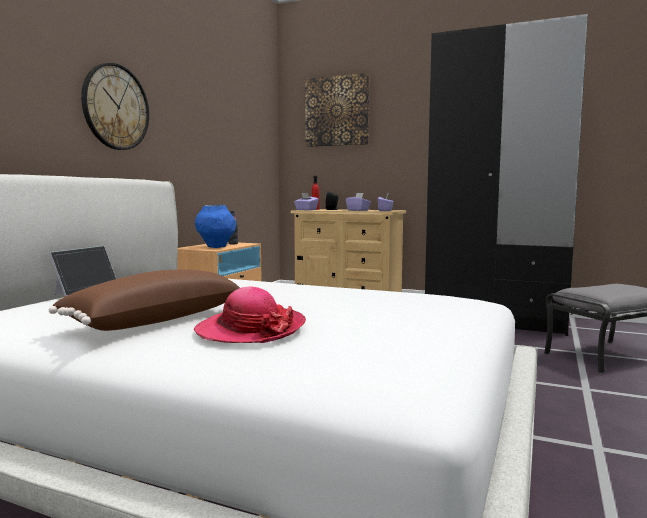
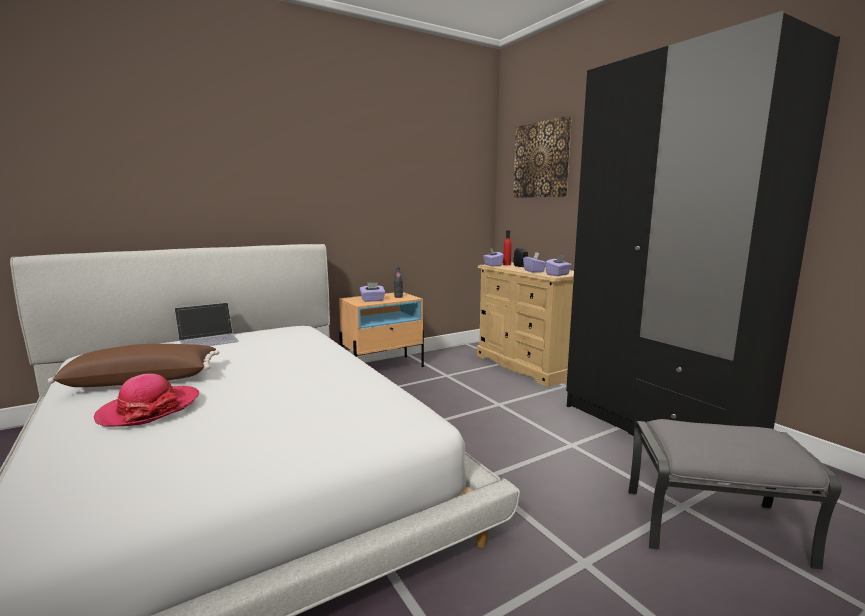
camera: 35 degrees right, 5 degrees up
wall clock [81,63,149,150] -> none
blue vase [195,205,236,248] -> purple tissue box [359,282,385,302]

